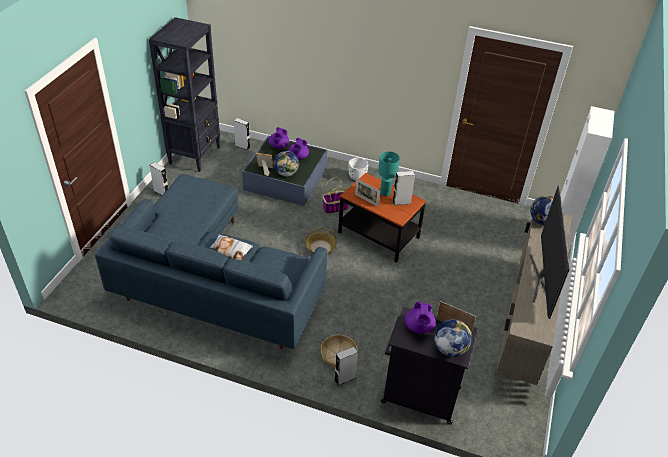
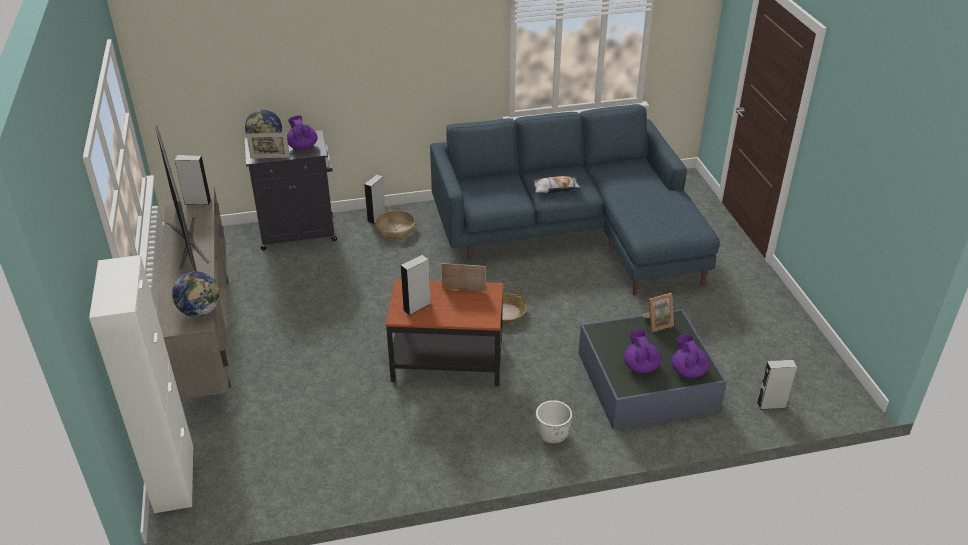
camera: 150 degrees right, 5 degrees down
black bookcase [149,17,220,172] -> none
grey speaker [150,162,169,196] -> grey speaker moved to [175,155,212,205]
globe [274,151,299,177] -> none
basket [322,178,348,214] -> none
turquoise table lamp [378,151,400,196] -> none

